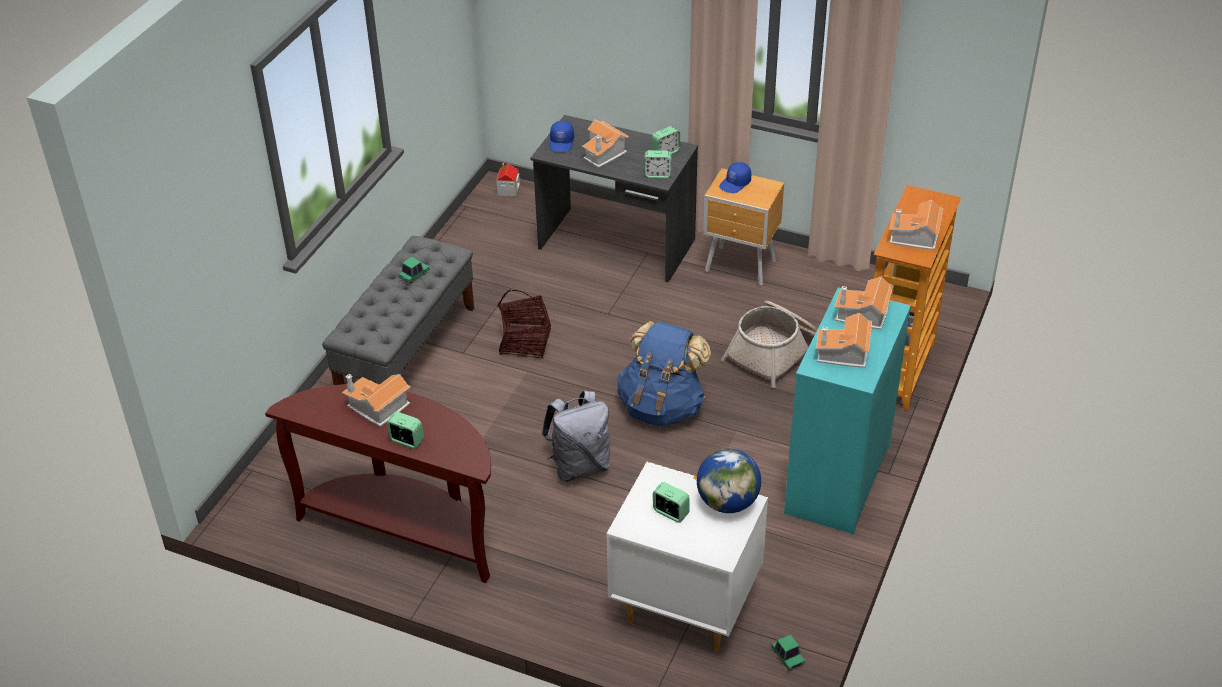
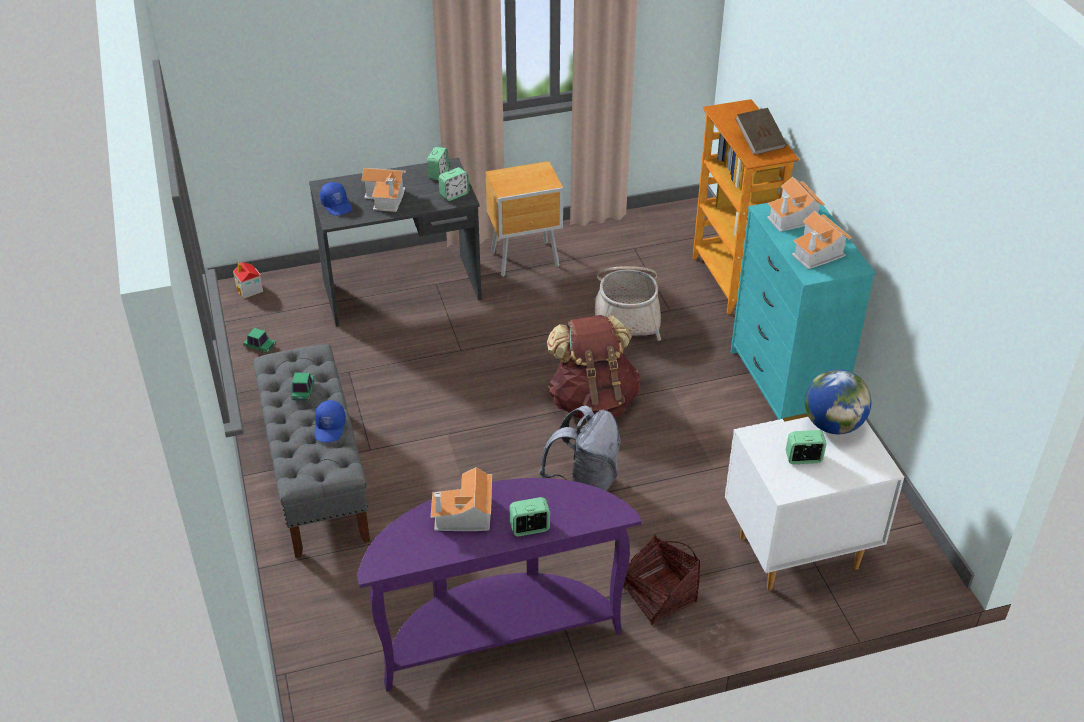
camera: 40 degrees left, 0 degrees up
brown console table [265,384,491,583] -> purple console table [357,478,642,692]
basket [497,290,551,358] -> basket moved to [623,534,700,625]
blue backpack [617,321,711,427] -> brown backpack [547,315,640,421]
blue cap [719,162,751,193] -> blue cap moved to [314,400,346,443]
toy car [771,635,805,671] -> toy car moved to [244,328,276,353]
toy house [889,200,943,250] -> brown book [735,108,787,155]

